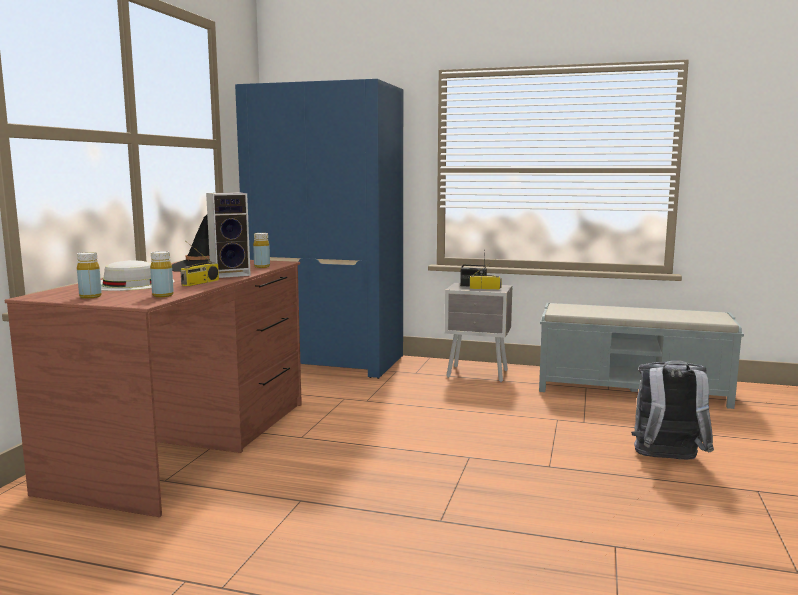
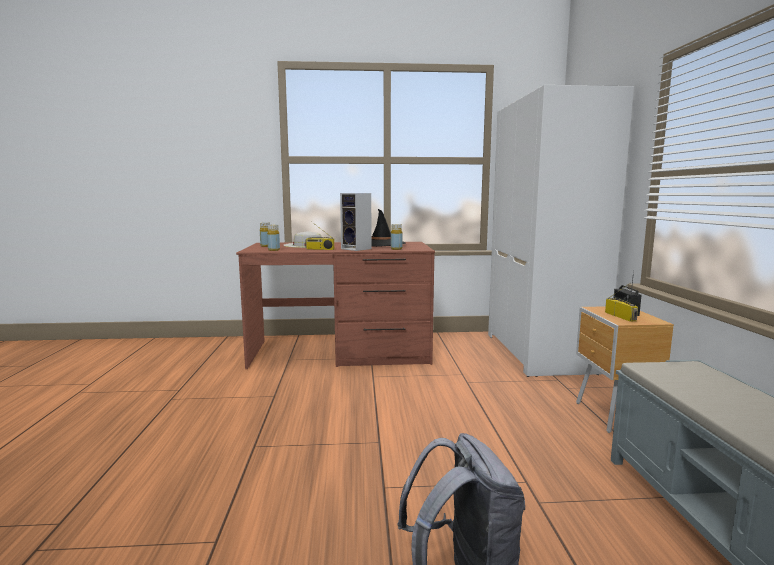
camera: 70 degrees right, 0 degrees up
blue wardrobe [235,79,403,379] -> white wardrobe [488,85,634,377]
grey nightstand [445,283,513,382] -> brown nightstand [576,306,674,433]

